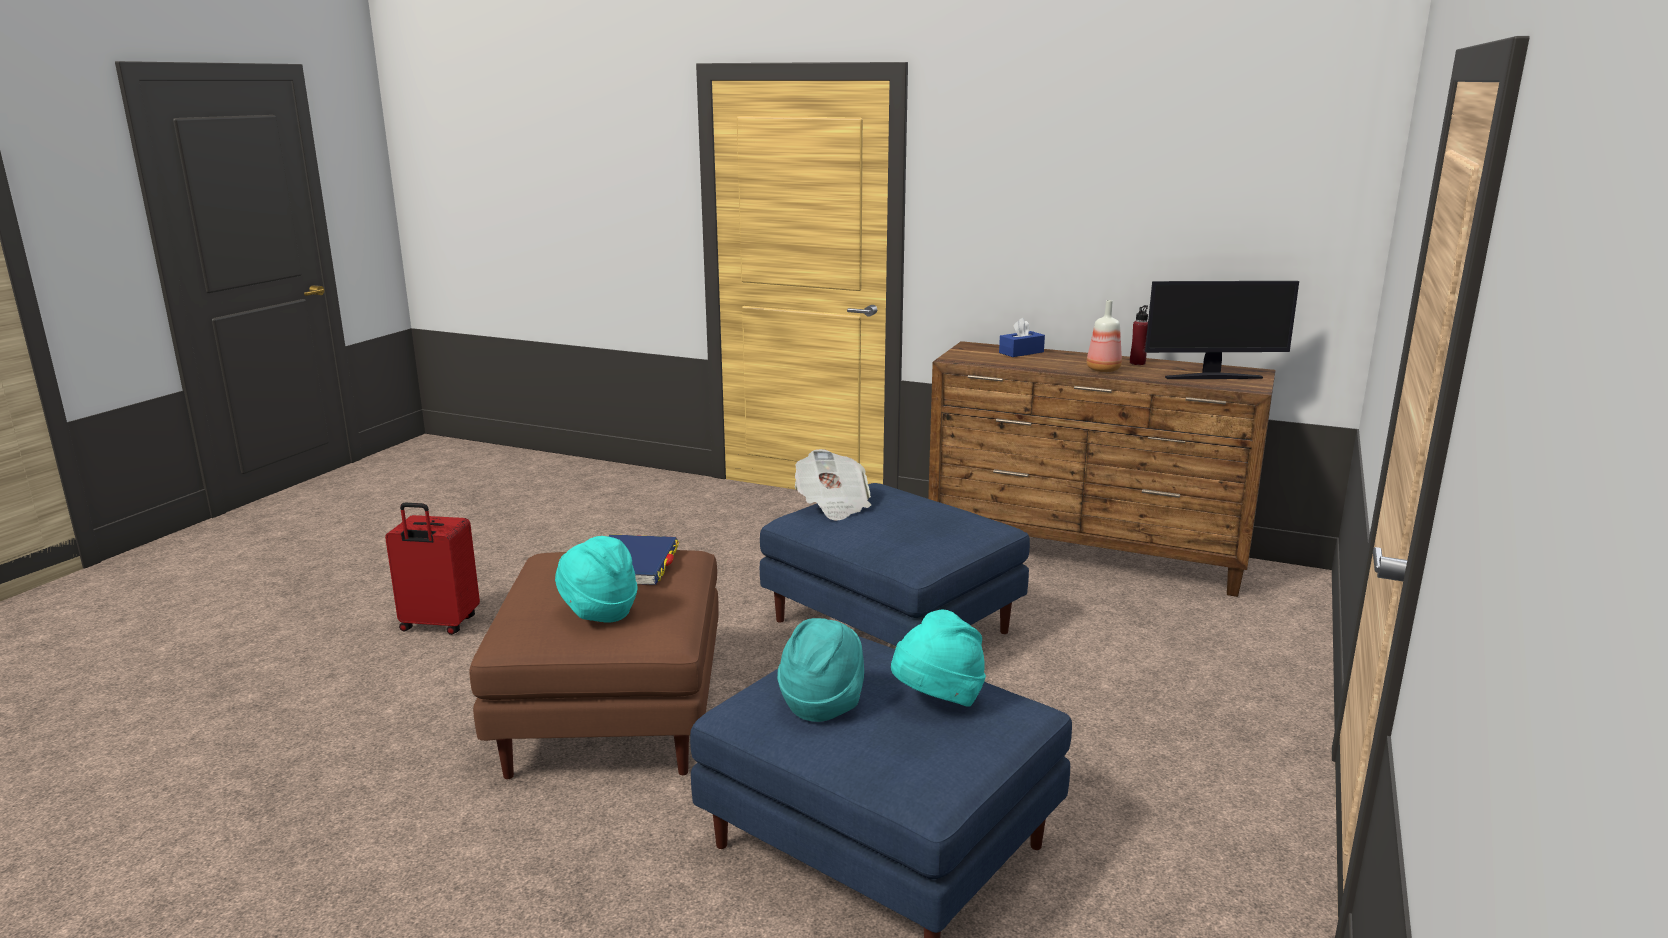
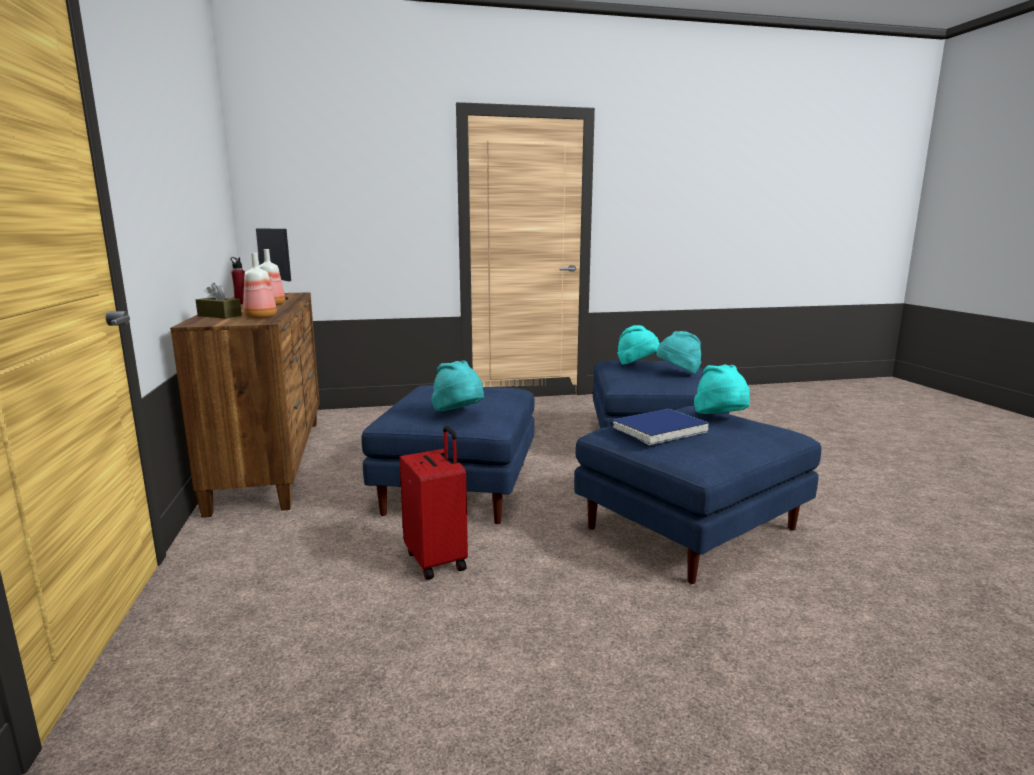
camera: 125 degrees left, 5 degrees down
red suitcase [385,503,480,635] -> red suitcase moved to [399,426,468,580]
brown ottoman [469,550,719,779] -> blue ottoman [574,406,821,584]
newspaper [795,449,871,521] -> turquoise hat [432,360,484,411]
blue tissue box [999,318,1045,357] -> brown tissue box [196,283,242,318]
none -> bottle [243,253,277,319]

